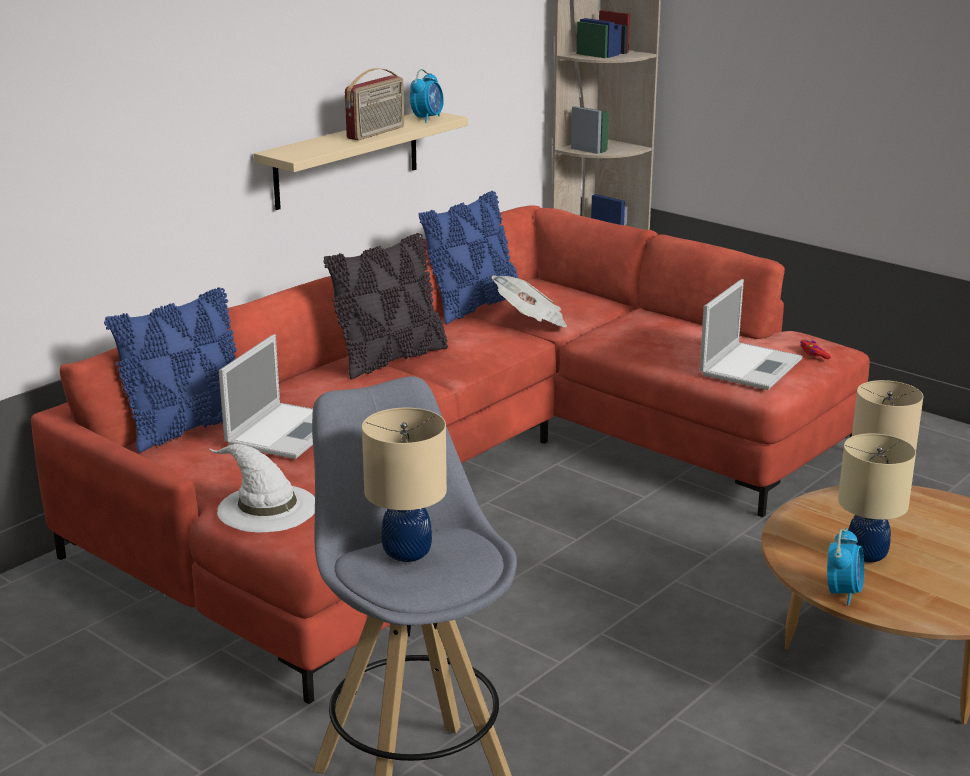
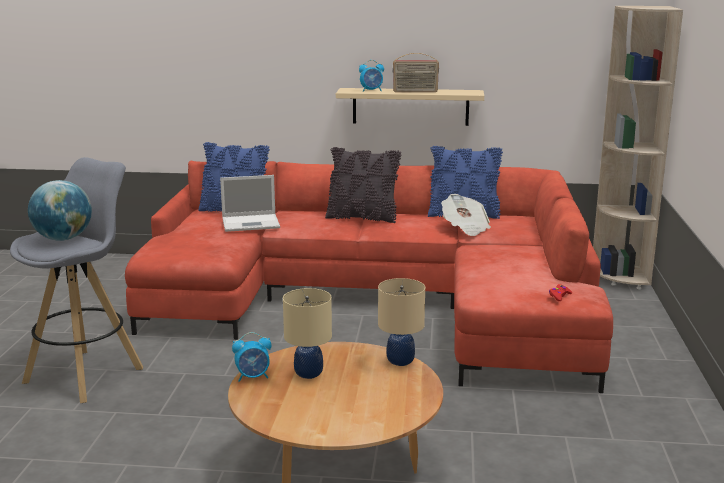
camera: 55 degrees right, 5 degrees down
white hat [209,444,315,532] -> none
beige table lamp [362,408,447,562] -> globe [28,180,92,241]
alarm clock [410,69,444,123] -> alarm clock moved to [359,60,384,92]
laptop [700,279,803,390] -> none

